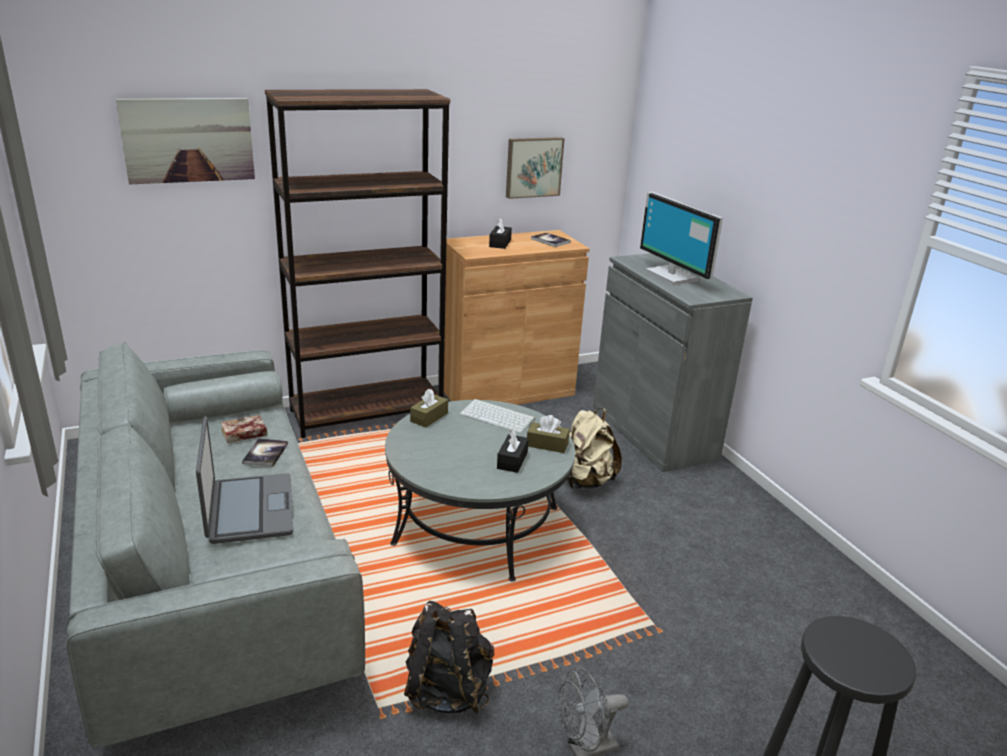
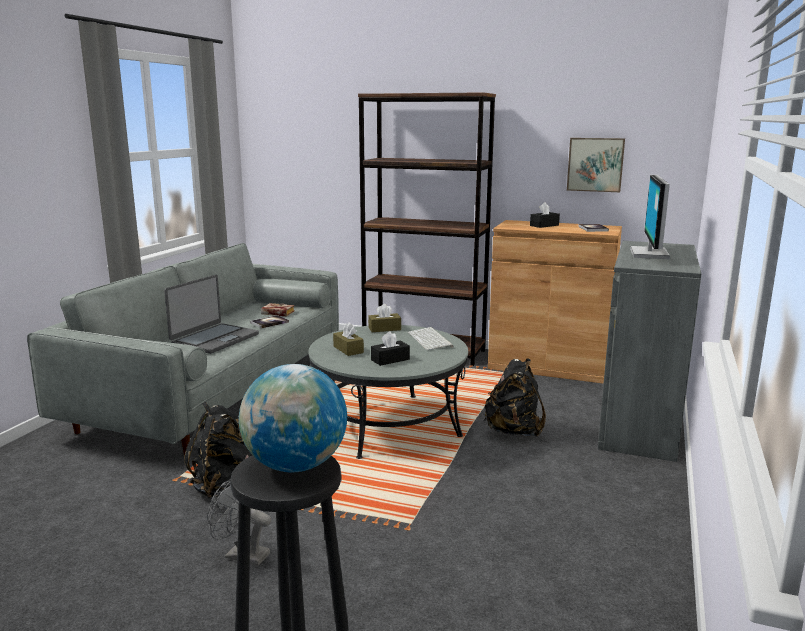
camera: 45 degrees right, 10 degrees down
picture [116,98,255,184] -> none
brown tissue box [527,415,570,453] -> brown tissue box moved to [333,323,364,356]
beige backpack [565,408,622,489] -> black backpack [484,358,546,437]
none -> globe [239,364,347,472]

